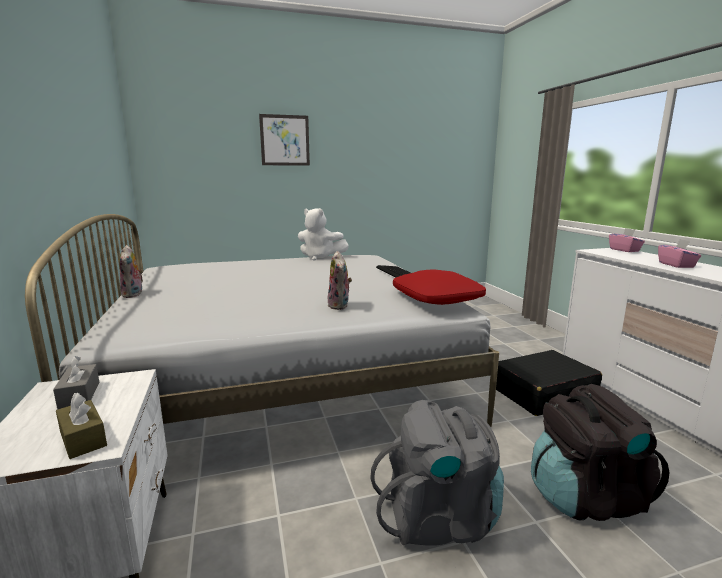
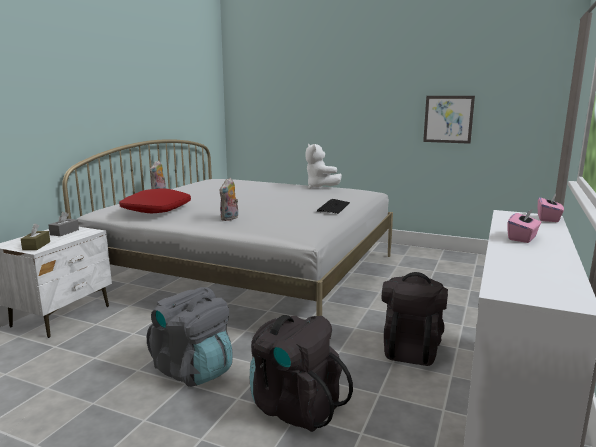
camera: 40 degrees right, 0 degrees up
picture [259,114,310,166] -> picture moved to [423,96,475,144]
red pillow [393,269,486,305] -> red pillow moved to [119,188,191,213]
black suitcase [496,350,602,416] -> black backpack [382,272,448,366]

